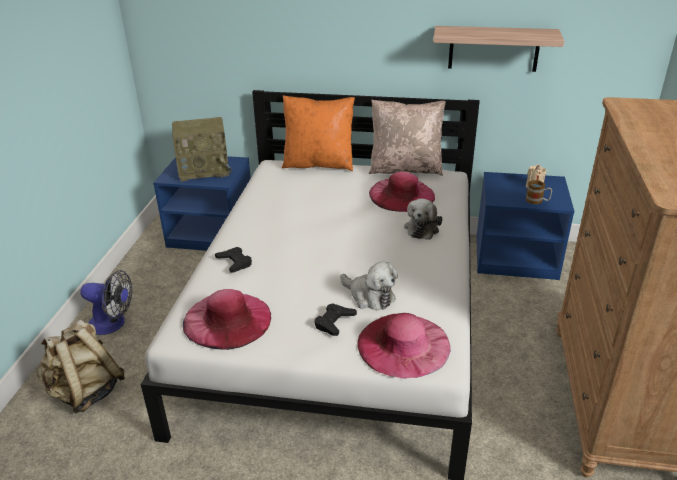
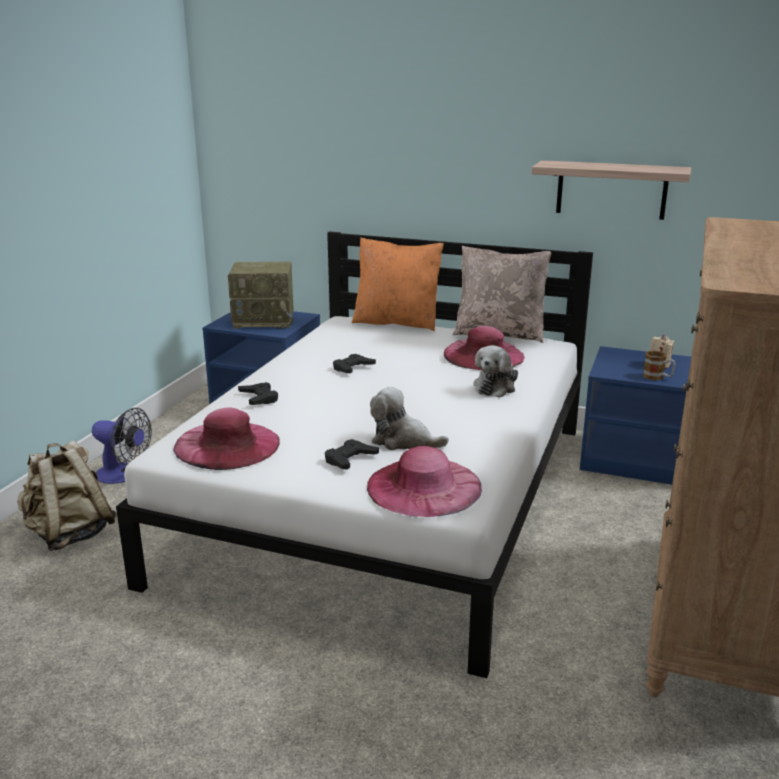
camera: 10 degrees right, 10 degrees down
plush toy [340,261,398,310] -> plush toy turned 150 degrees clockwise [370,387,449,450]
none -> black game controller [333,354,376,373]

